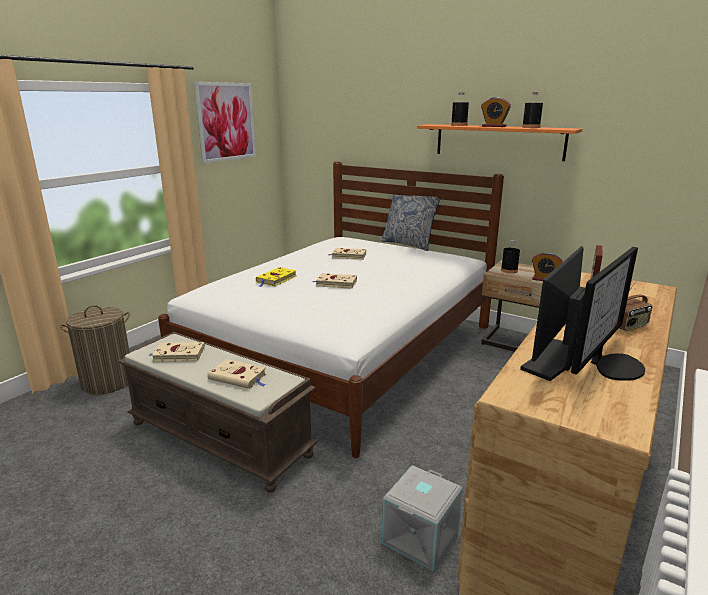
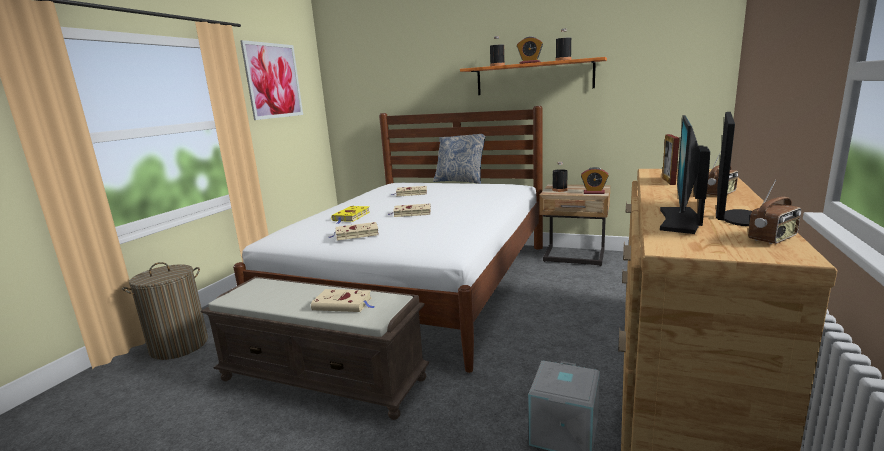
camera: 10 degrees left, 5 degrees down
beige book [149,342,205,362] -> beige book moved to [329,222,379,240]
none -> radio [748,180,801,244]

